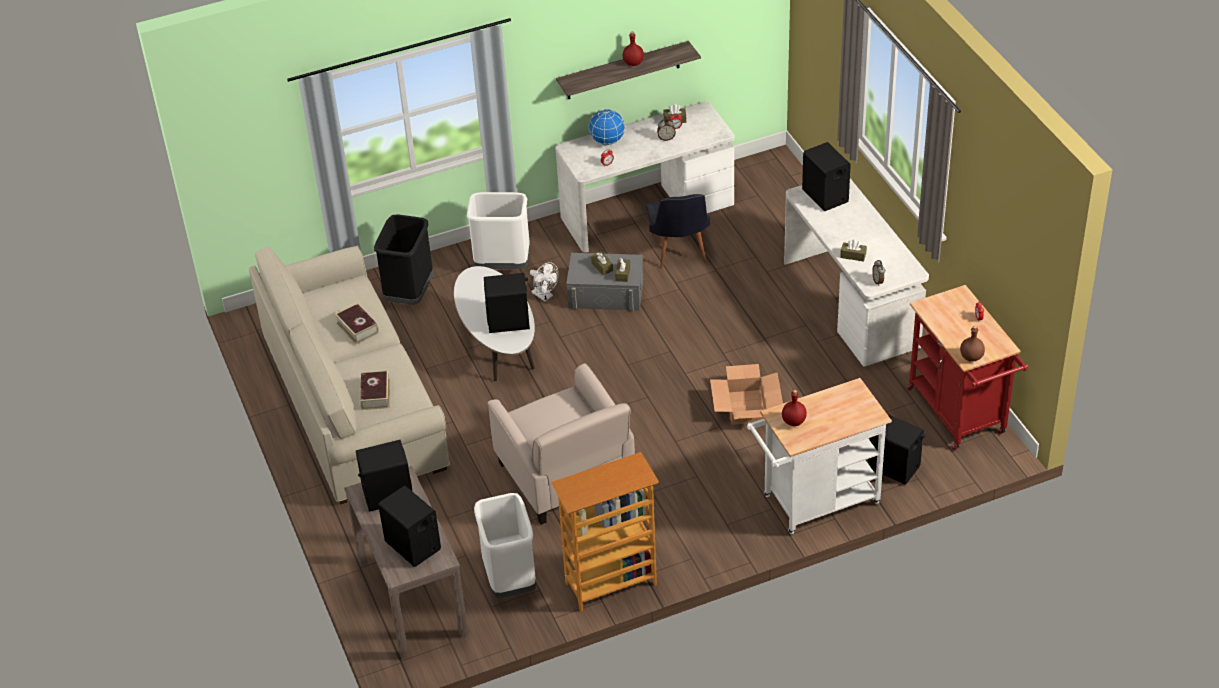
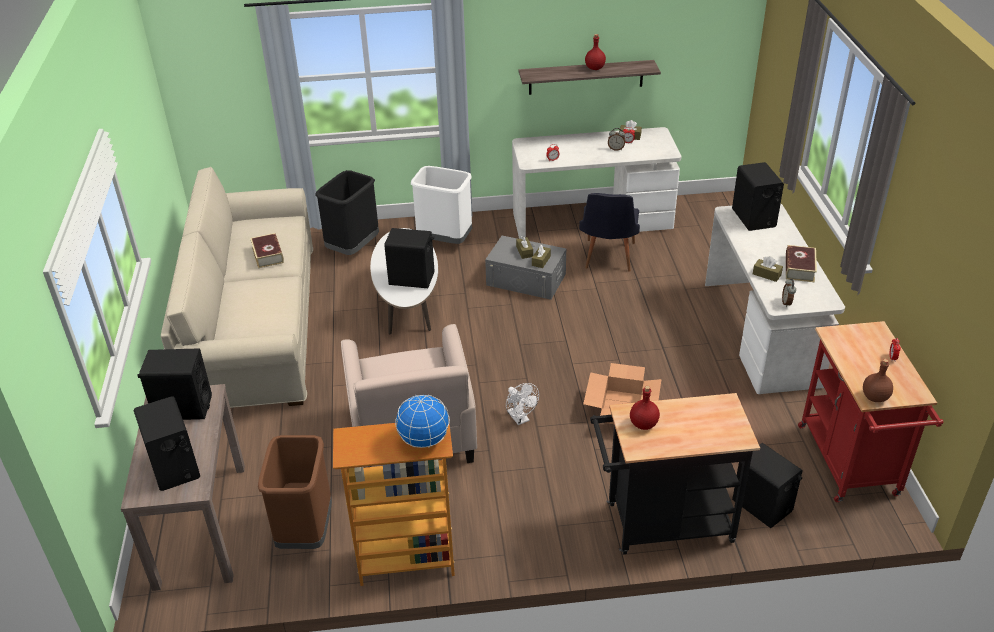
camera: 15 degrees right, 5 degrees down
book [360,370,390,410] -> book moved to [786,245,817,282]
white trash can [474,493,536,598] -> brown trash can [258,435,332,549]
white fan [530,262,558,301] -> white fan moved to [506,383,539,425]
globe [589,109,625,145] -> globe moved to [395,395,450,448]
white cart [747,378,892,535] -> black cart [590,393,760,554]

